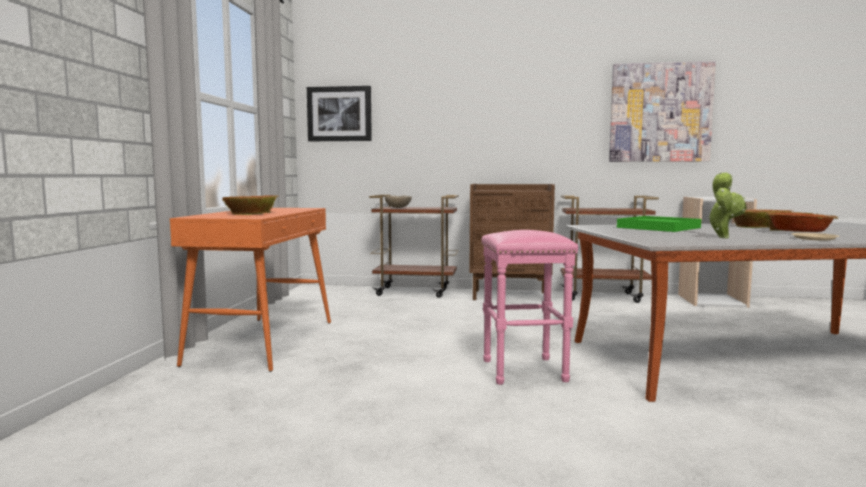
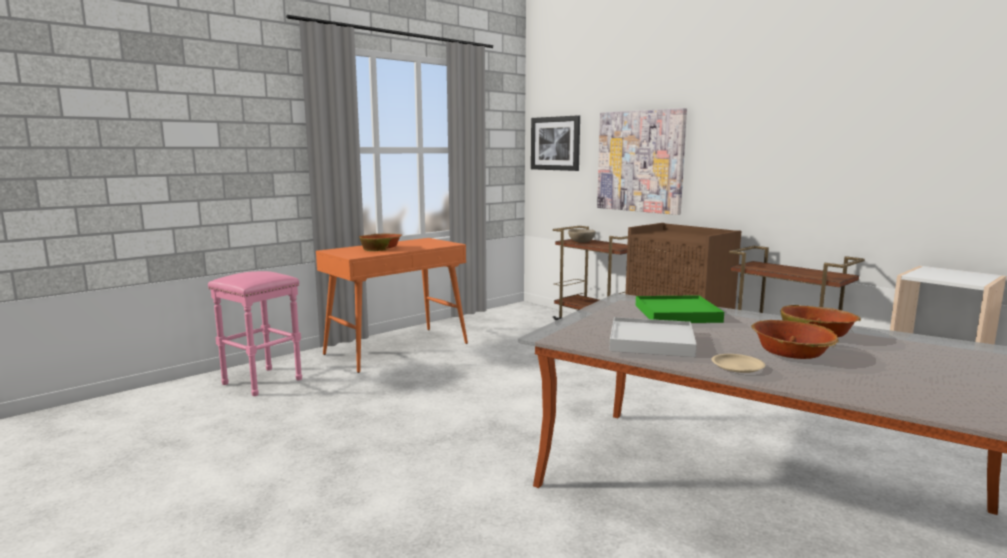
camera: 40 degrees right, 5 degrees up
pink stool [481,230,578,385] -> pink stool moved to [208,271,302,396]
picture [609,61,716,162] -> picture moved to [597,108,687,215]
potted plant [707,172,747,238] -> white tray [609,317,697,357]

